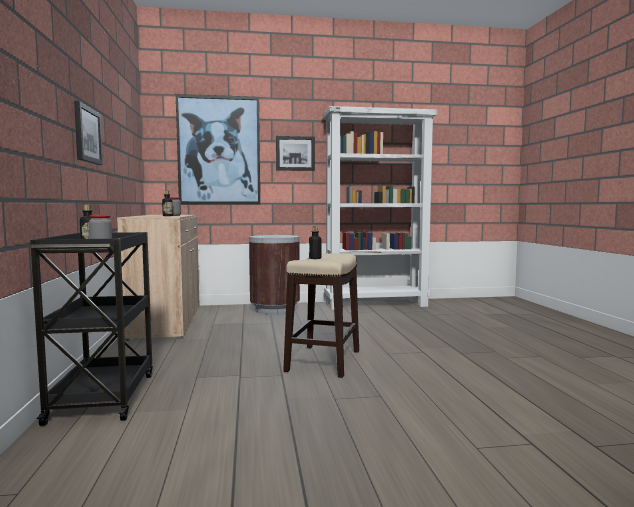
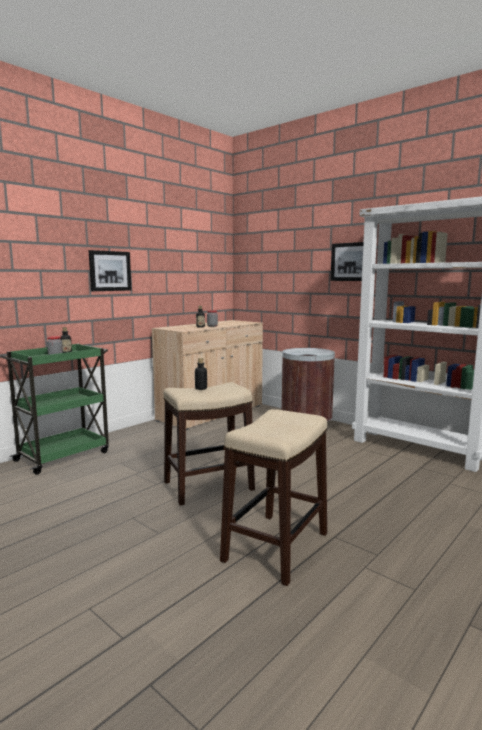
camera: 50 degrees right, 5 degrees up
black cart [30,232,153,426] -> green cart [1,344,109,475]
picture [176,94,260,205] -> none
none -> stool [220,409,327,586]

